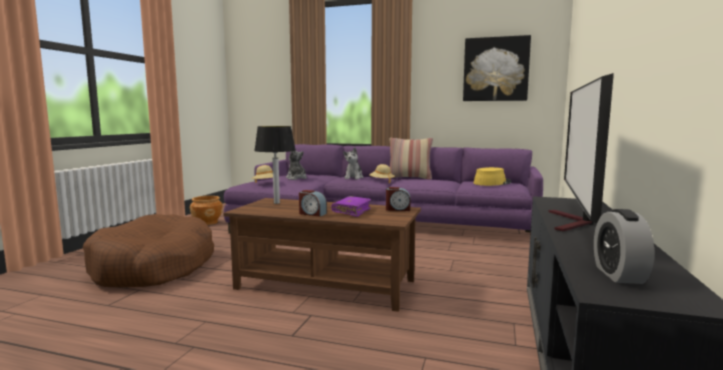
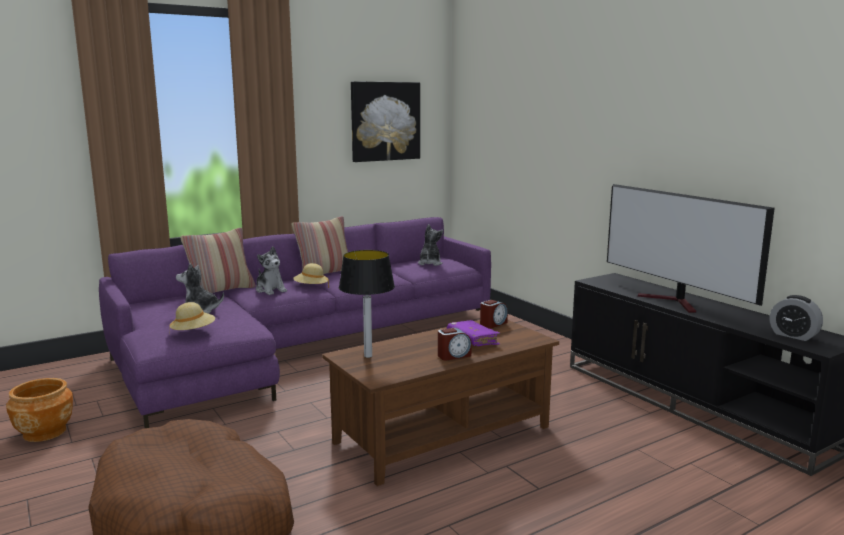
camera: 50 degrees left, 5 degrees up
yellow hat [474,167,512,186] -> plush toy [418,224,443,266]
none -> pillow [180,228,256,293]

